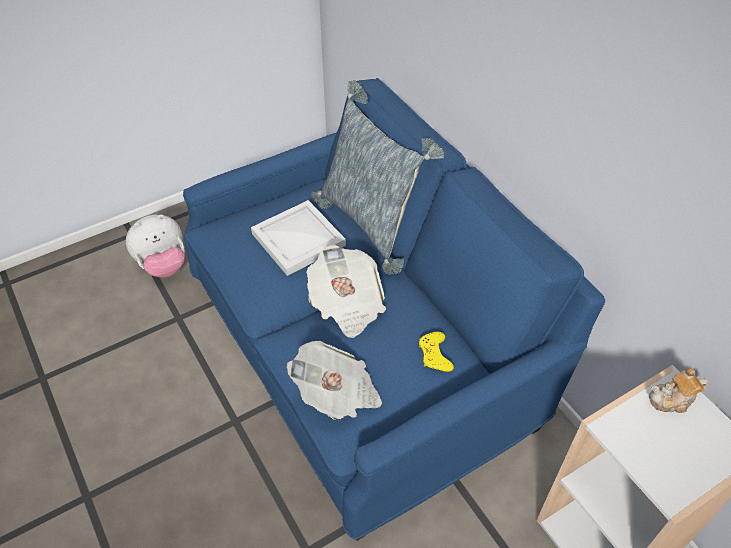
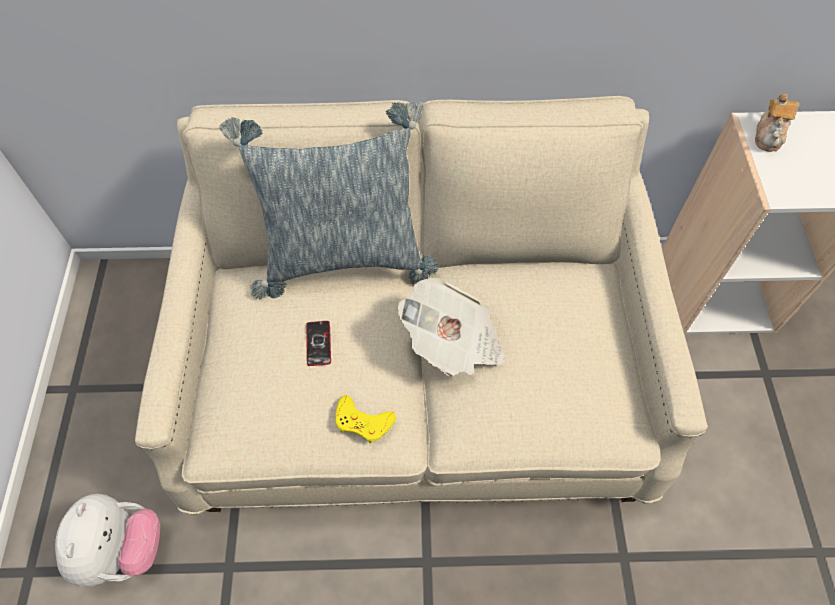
camera: 60 degrees left, 10 degrees up
blue sofa [183,78,605,541] -> beige sofa [135,96,708,515]
white tray [251,200,346,276] -> phone [306,321,331,366]
newspaper [287,341,382,420] -> none
yellow game controller [419,332,454,372] -> yellow game controller moved to [335,395,396,443]

